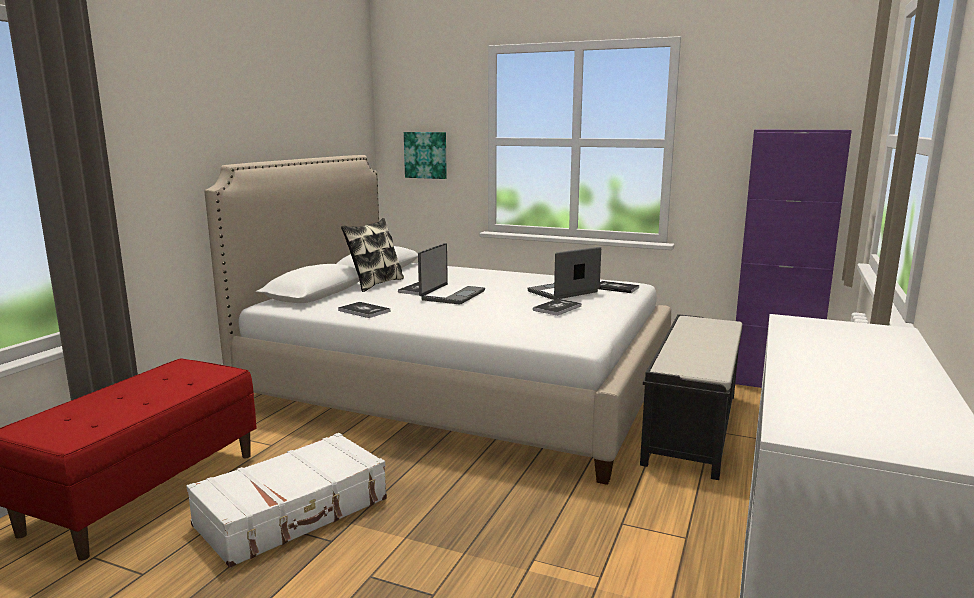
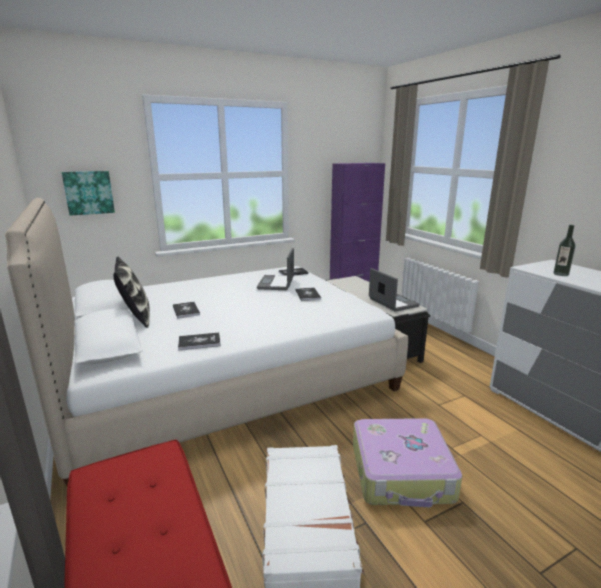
camera: 50 degrees left, 5 degrees up
laptop [418,243,485,304] -> laptop moved to [369,268,420,312]
none -> suitcase [353,418,462,508]
none -> bottle [553,225,575,276]

